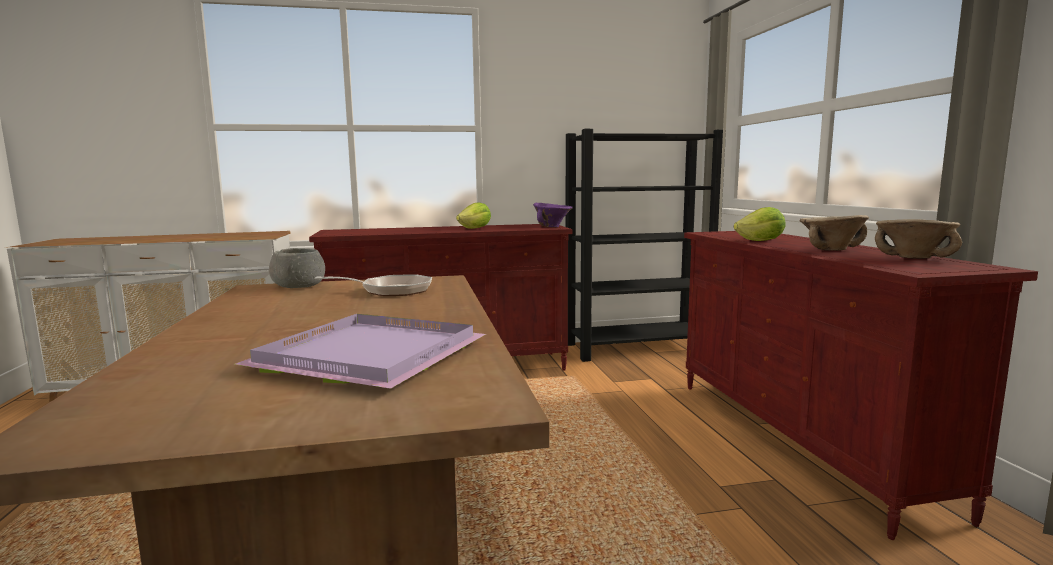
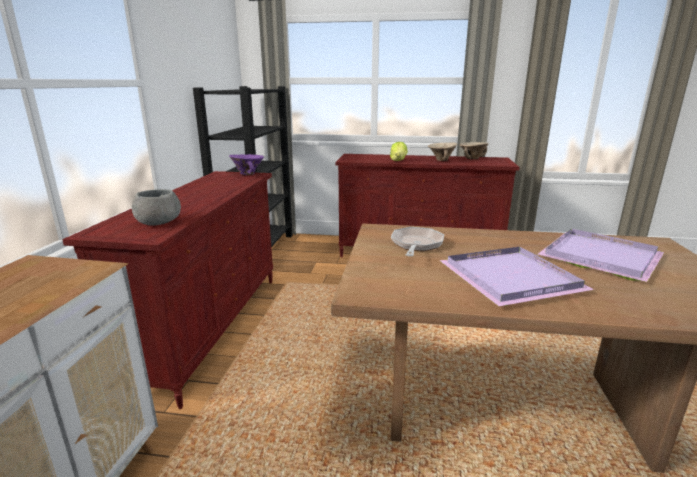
camera: 70 degrees left, 10 degrees up
grey bowl [269,248,325,288] -> grey bowl moved to [132,189,181,226]
lettuce [456,202,491,229] -> none
none -> purple tray [440,247,594,306]

